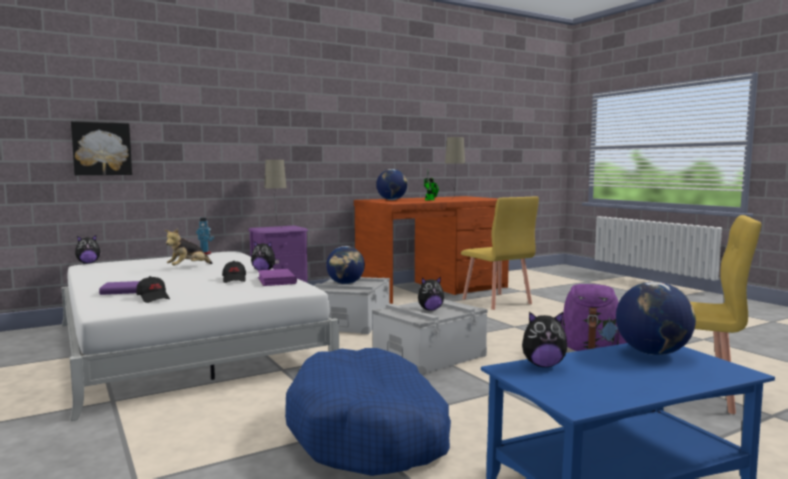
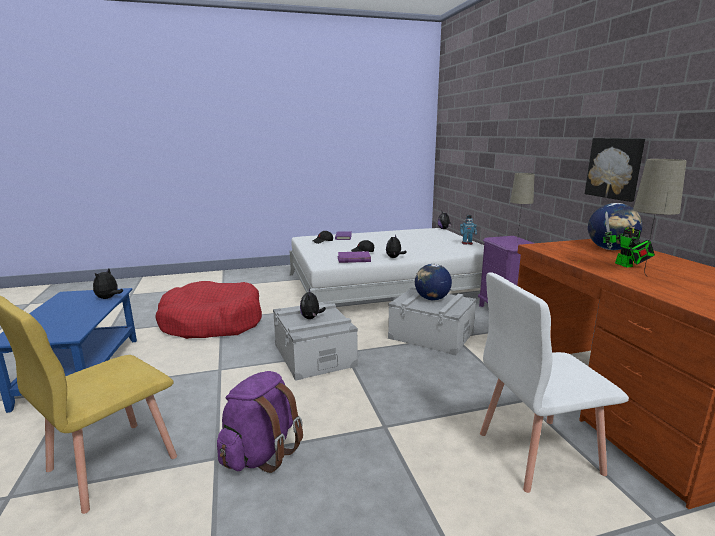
camera: 105 degrees right, 10 degrees up
picture [71,121,132,175] -> picture moved to [585,138,645,202]
plush toy [165,228,213,266] -> none
blue dog bed [285,348,451,476] -> red dog bed [155,281,262,339]
yellow chair [461,197,539,310] -> white chair [480,272,629,493]
globe [616,282,696,355] -> none

